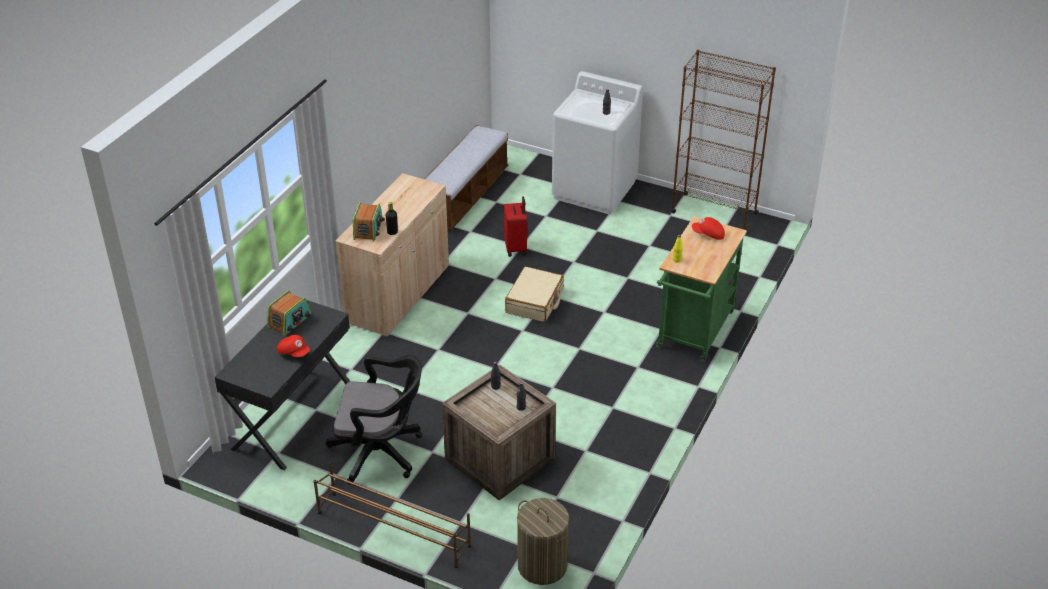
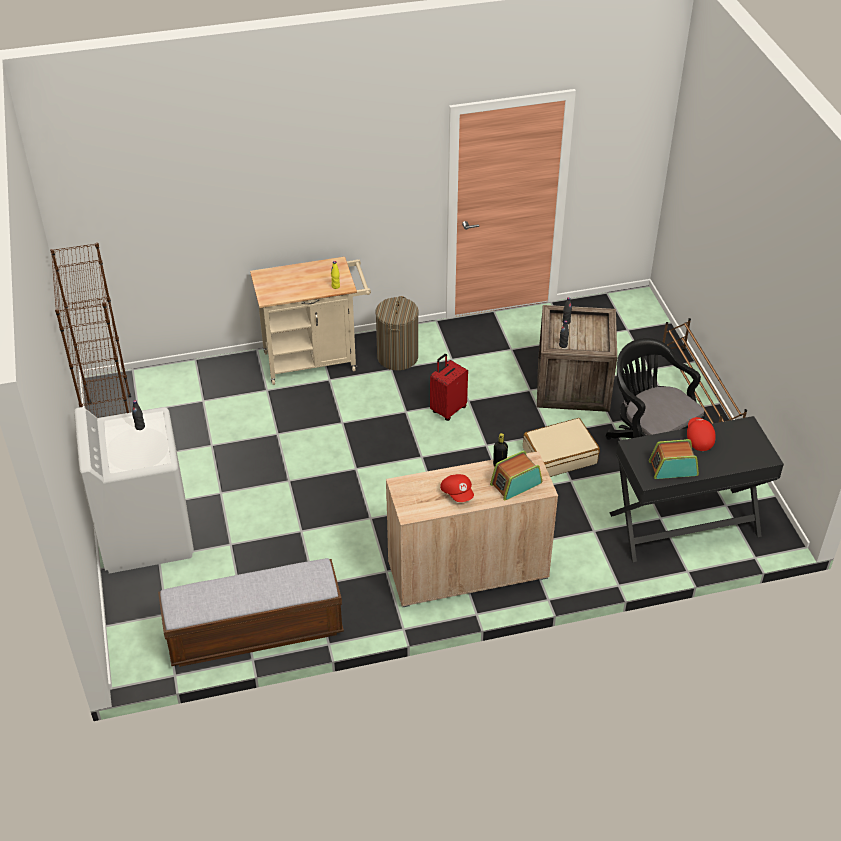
camera: 130 degrees left, 5 degrees up
red suitcase [504,196,527,257] -> red suitcase moved to [430,354,468,421]
beige suitcase [505,266,564,322] -> beige suitcase moved to [523,418,600,477]
laundry basket [517,498,569,585] -> laundry basket moved to [375,296,419,370]
green cart [656,216,747,362] -> beige cart [250,257,371,385]
red cap [692,217,725,240] -> red cap moved to [440,474,474,502]

